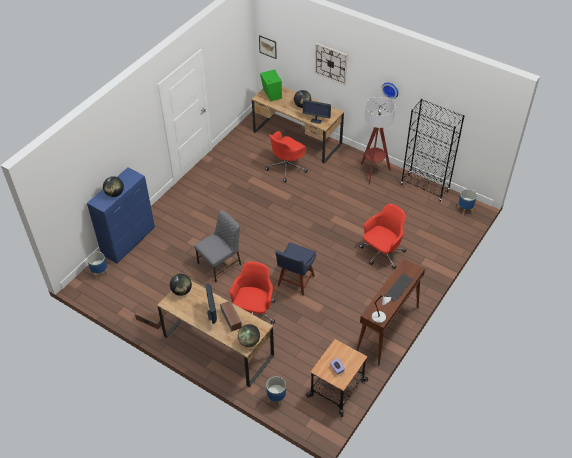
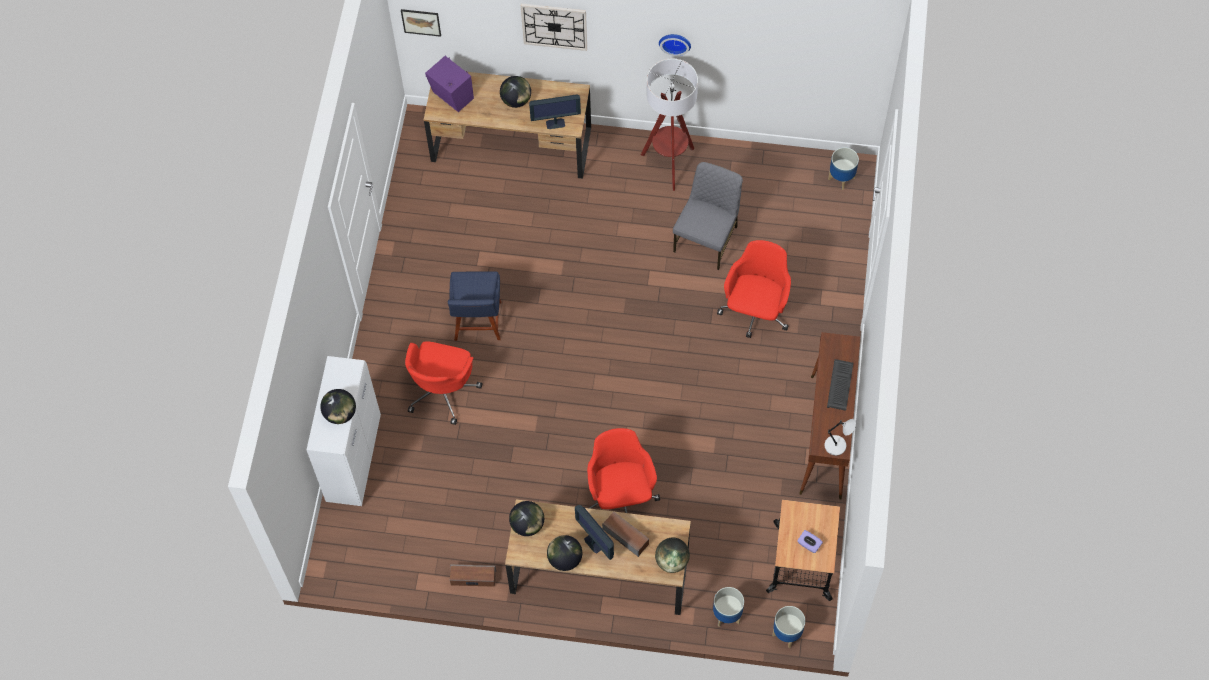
camera: 25 degrees left, 15 degrees up
blue cabinet [87,167,155,264] -> white cabinet [307,356,381,506]
planter [87,252,108,280] -> planter moved to [772,606,805,648]
grey chair [194,211,241,282] -> grey chair moved to [673,162,743,270]
green speaker [260,70,282,101] -> purple speaker [425,56,474,112]
red office chair [265,131,308,183] -> red office chair moved to [405,341,482,425]
blue chair [275,242,316,296] -> blue chair moved to [448,271,501,341]
black bookcase [401,99,465,202] -> none
none -> globe [547,535,582,571]

